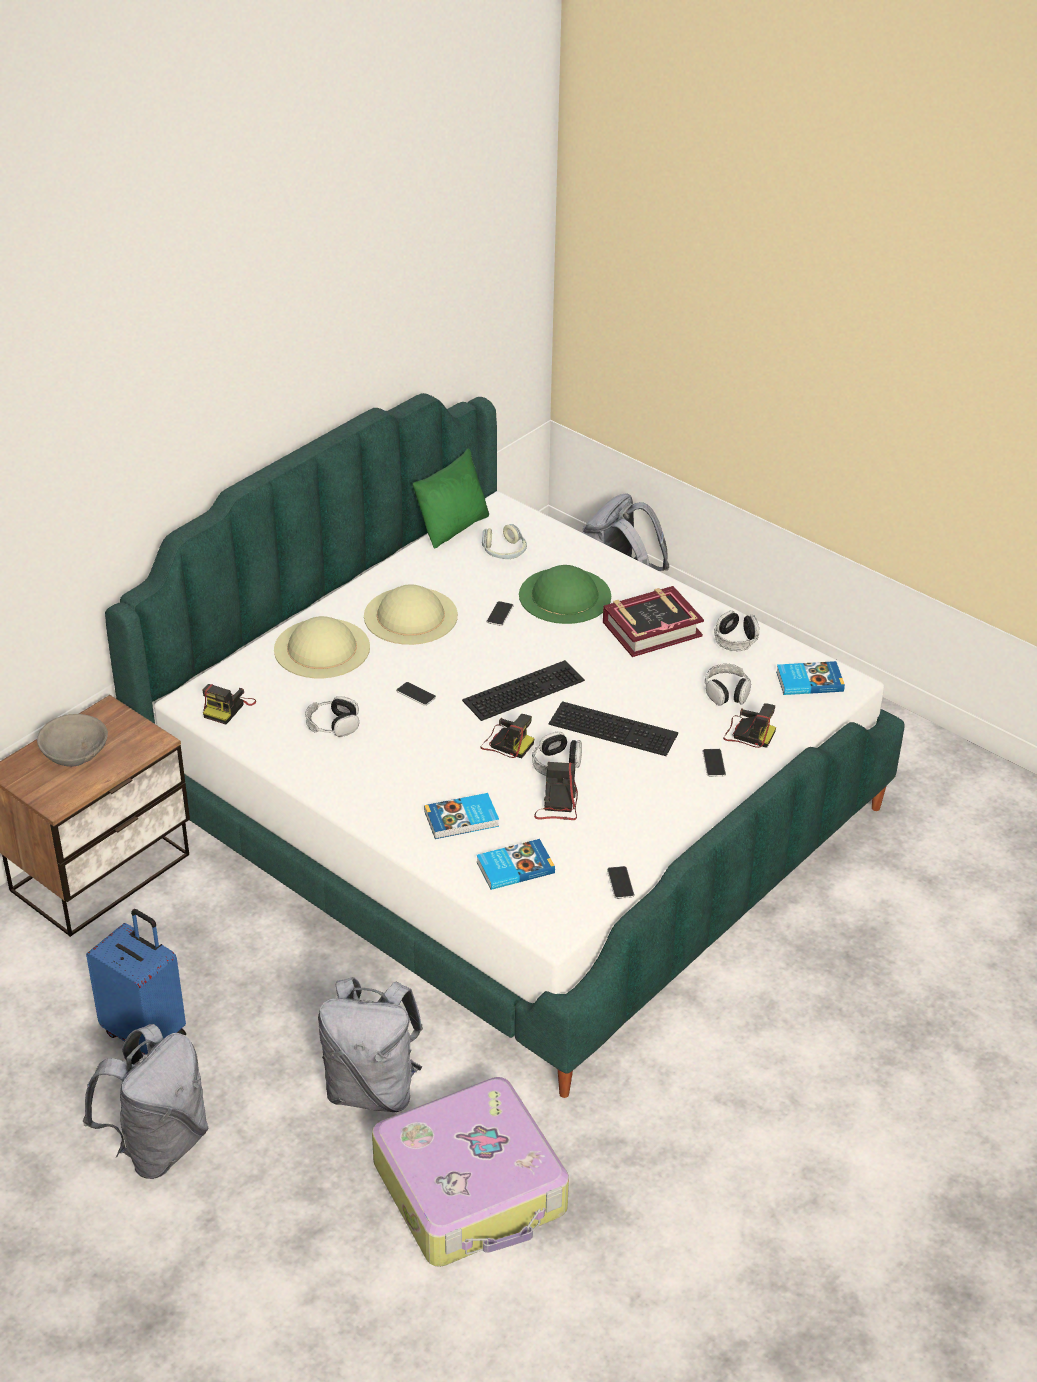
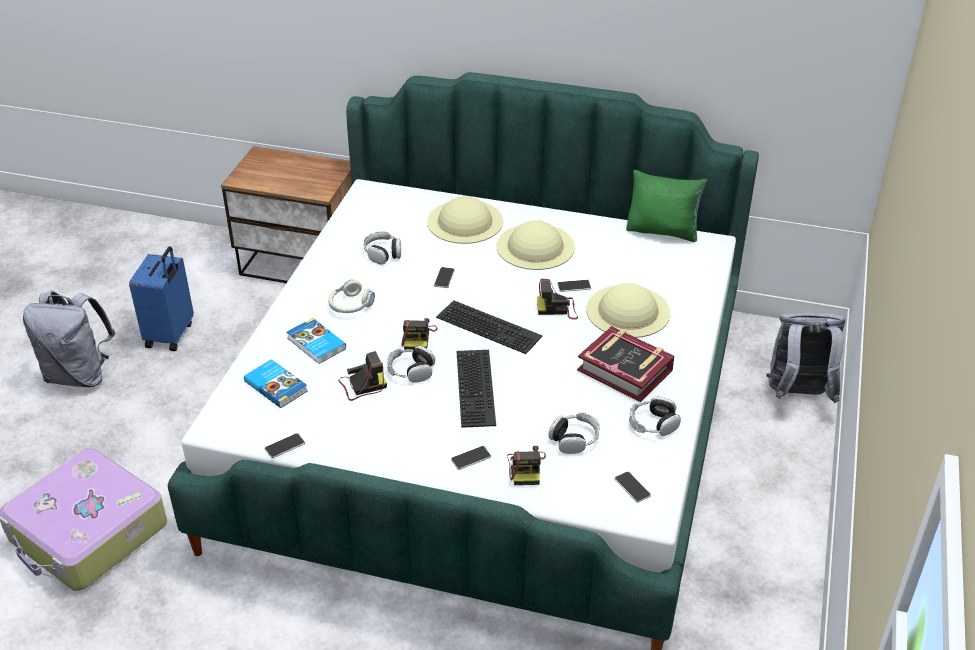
camera: 65 degrees right, 0 degrees up
grey bowl [37,714,108,767] -> none
camera [202,684,256,725] -> camera moved to [537,279,578,320]
grey backpack [318,977,423,1112] -> none
headphones [482,524,527,559] -> headphones moved to [328,279,375,313]
green hat [519,565,611,624] -> beige hat [586,283,671,338]
book [776,661,845,695] -> phone [615,471,651,502]

